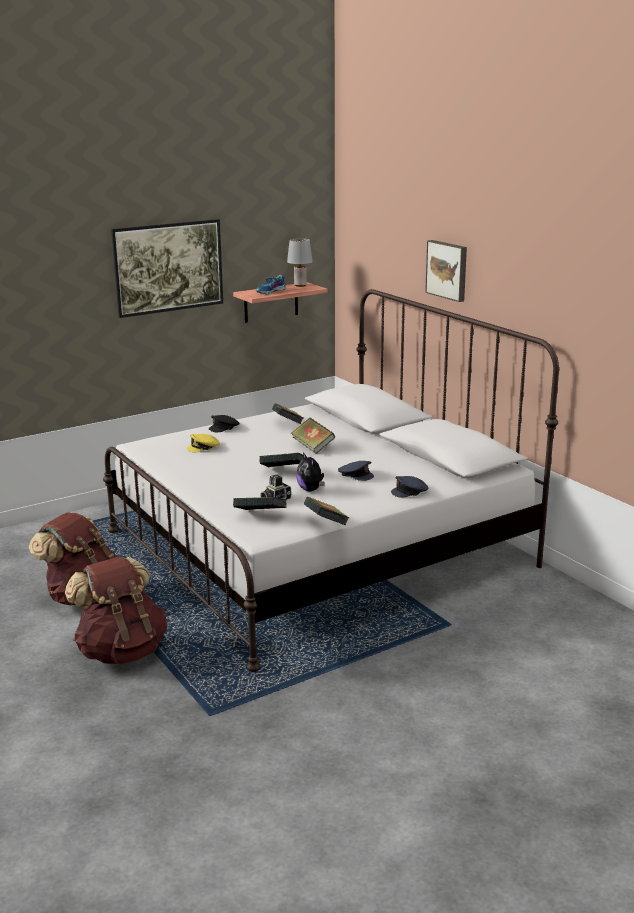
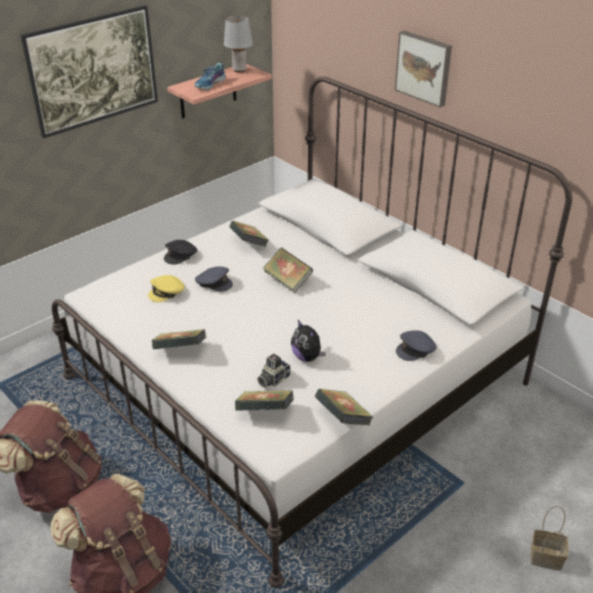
camera: 10 degrees left, 15 degrees up
book [260,453,304,467] -> book moved to [152,329,206,349]
grey cap [338,461,374,481] -> grey cap moved to [195,266,233,292]
none -> basket [530,506,569,571]

